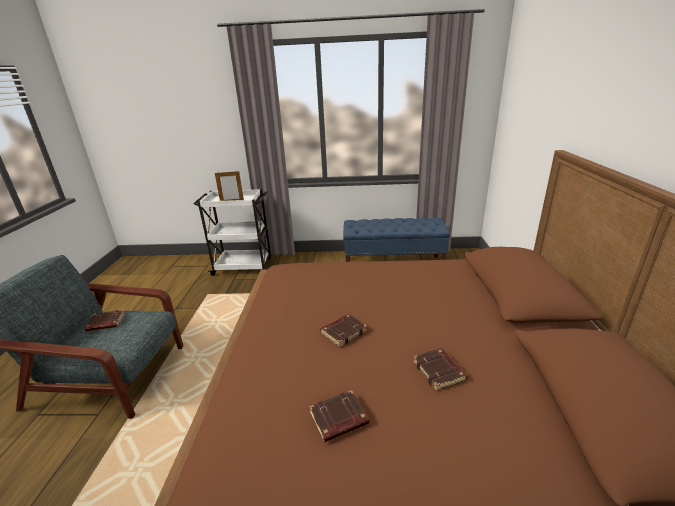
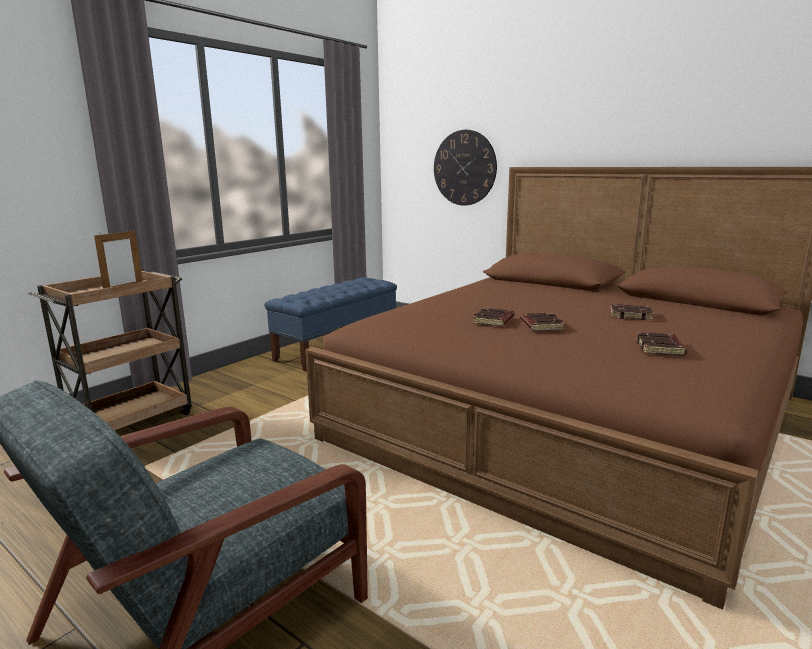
camera: 55 degrees left, 10 degrees down
brown book [84,310,125,332] -> brown book moved to [472,308,514,327]
white cart [194,189,271,276] -> brown cart [28,269,192,430]
none -> wall clock [434,130,497,206]

